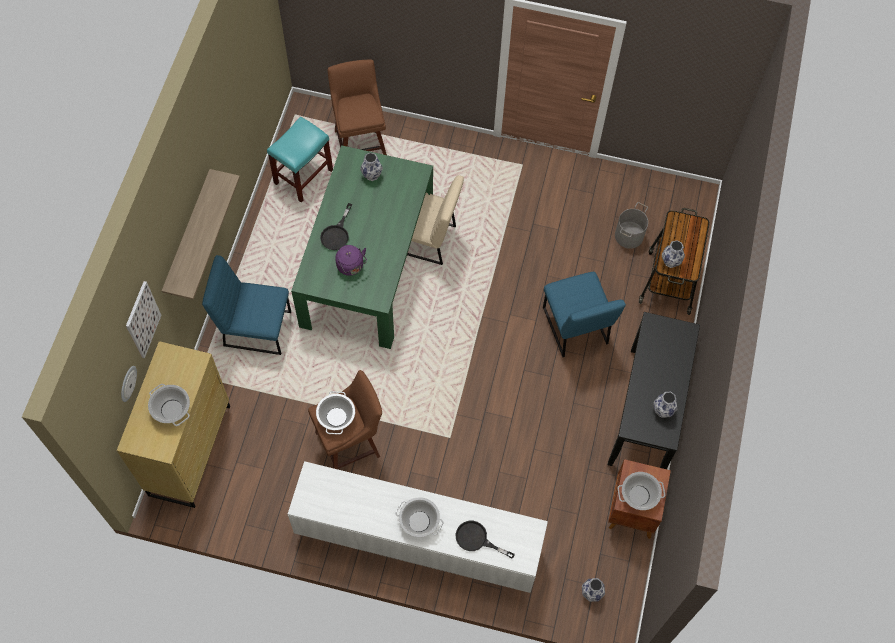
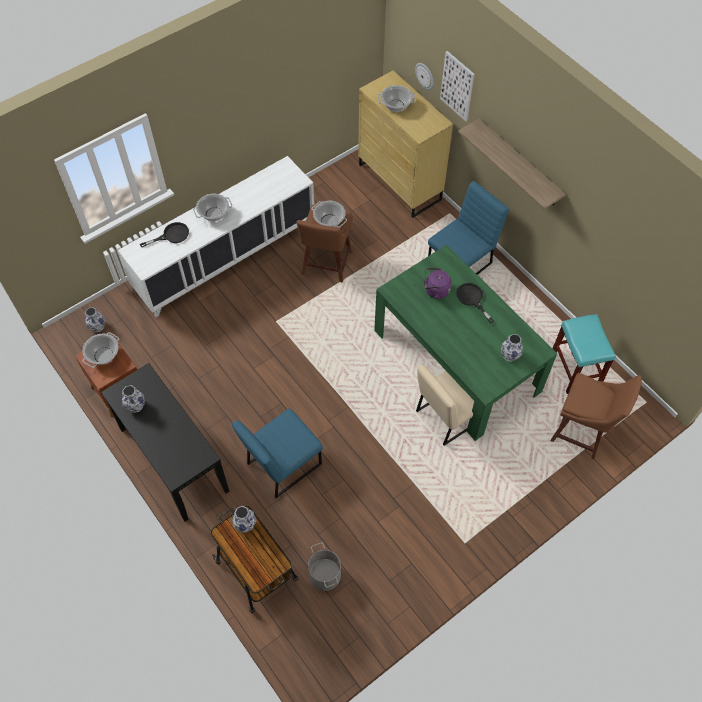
camera: 130 degrees right, 5 degrees down
blue chair [543,272,626,357] -> blue chair turned 60 degrees counterclockwise [232,409,323,498]

